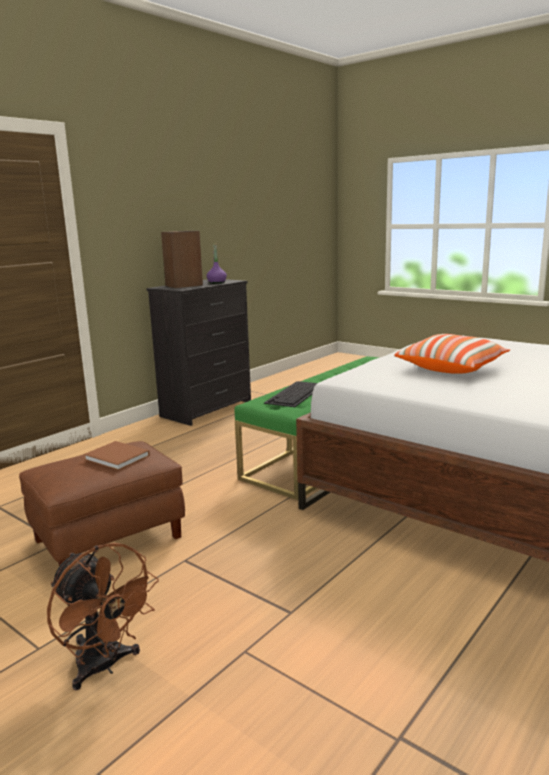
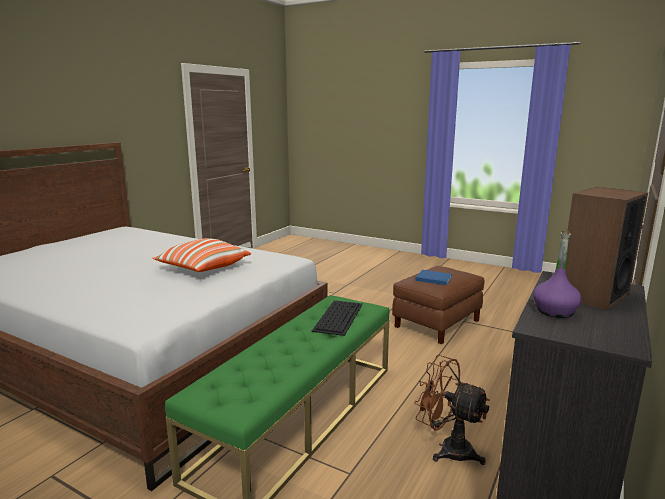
camera: 170 degrees right, 0 degrees up
brown fan [47,543,159,690] -> brown fan moved to [414,355,490,465]
brown book [84,441,150,470] -> blue book [415,270,452,285]

